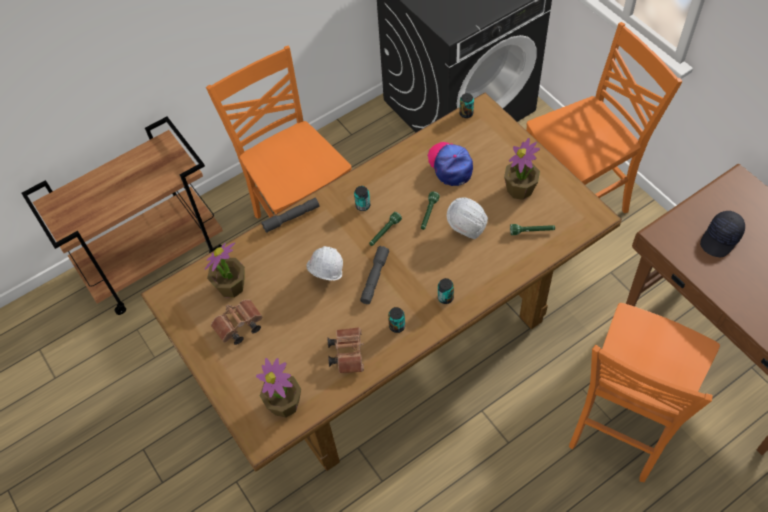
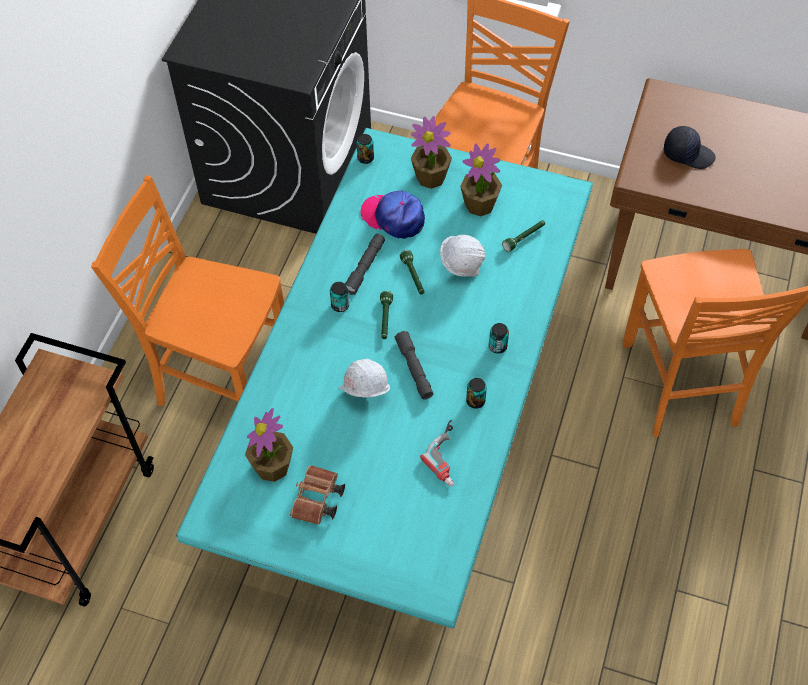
camera: 40 degrees left, 0 degrees up
brown dining table [141,93,622,471] -> turquoise dining table [176,128,593,628]
potted plant [256,358,301,418] -> potted plant moved to [411,116,452,189]
grey flashlight [261,198,320,233] -> grey flashlight moved to [345,234,385,295]
brown binoculars [328,327,364,373] -> power drill [420,420,454,487]
black cap [700,211,745,257] -> black cap turned 75 degrees counterclockwise [664,126,716,169]

